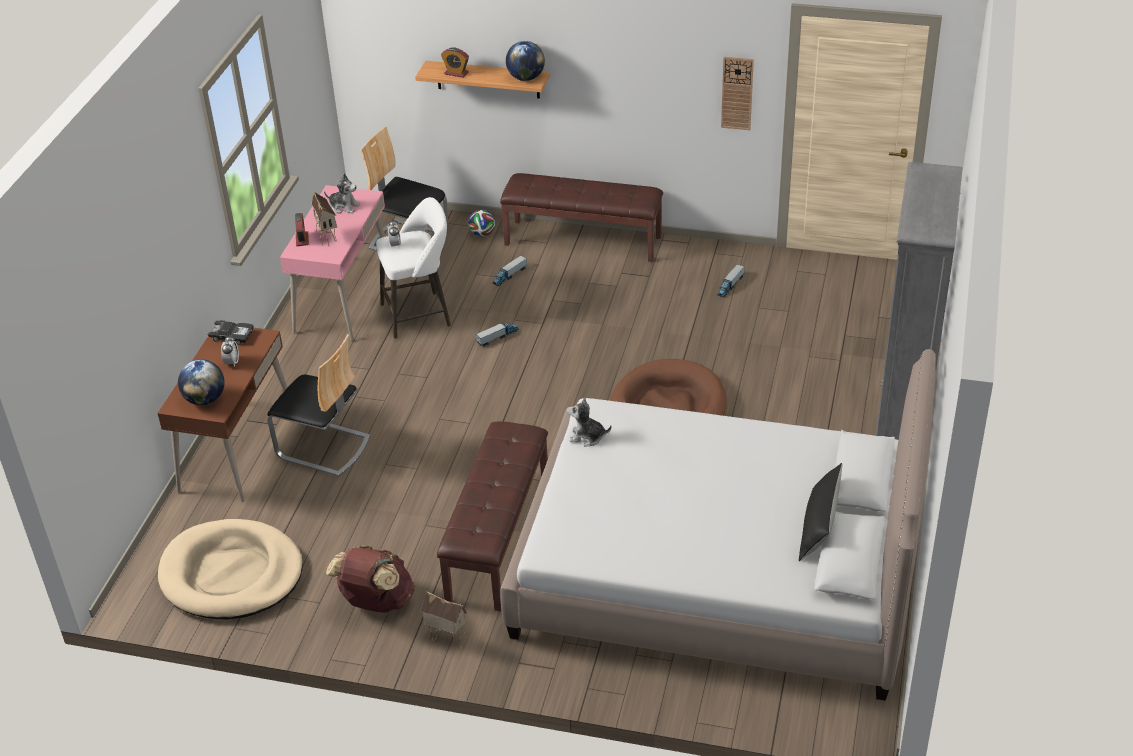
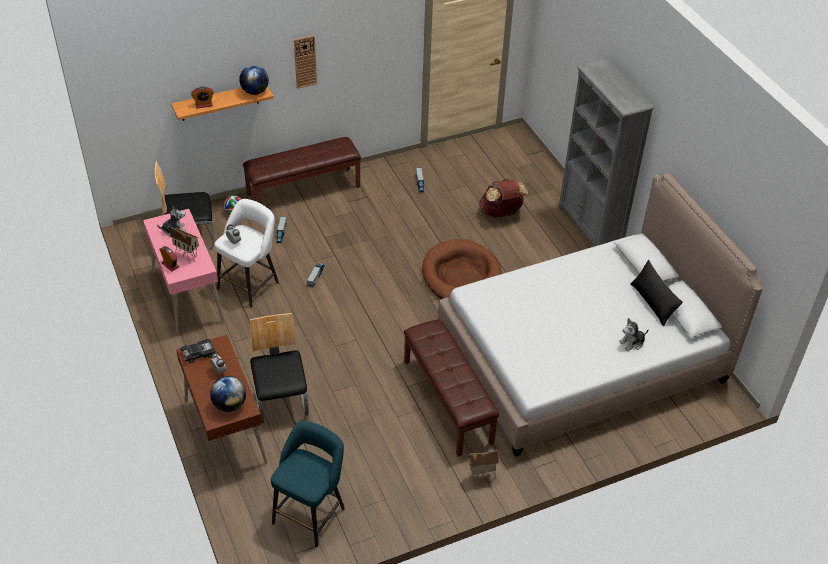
camera: 40 degrees left, 5 degrees up
beige dog bed [158,519,303,619] -> turquoise stool [271,421,345,547]
chair [267,334,370,476] -> chair turned 90 degrees counterclockwise [250,313,309,423]
brown backpack [326,545,415,613] -> brown backpack moved to [479,179,528,218]
plush toy [567,397,611,447] -> plush toy moved to [619,318,649,351]
wall clock [721,57,754,130] -> wall clock moved to [294,35,317,89]

